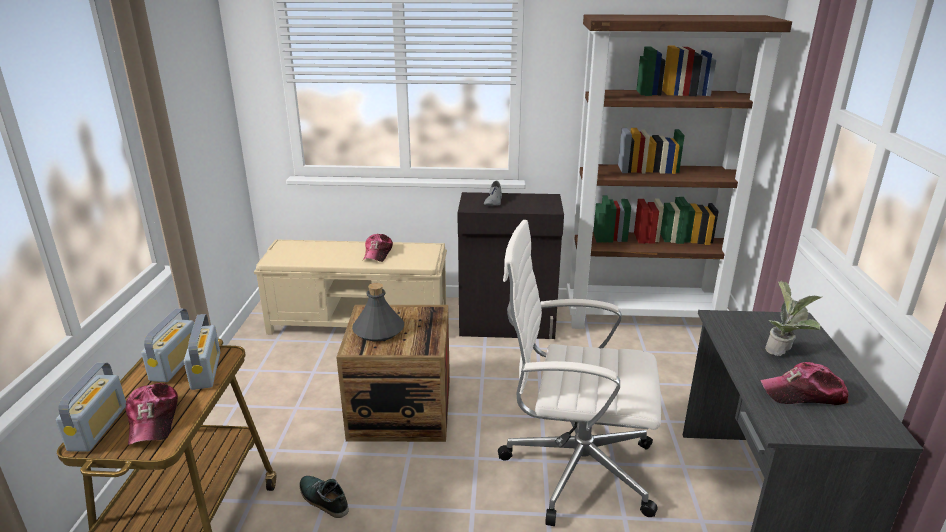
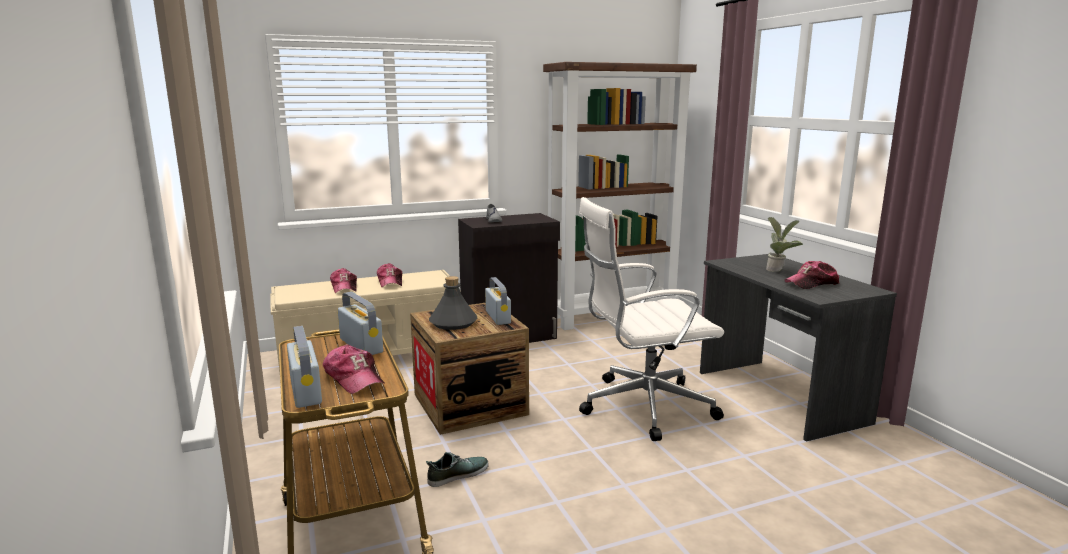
camera: 25 degrees left, 10 degrees down
radio [141,308,194,382] -> radio moved to [485,277,511,325]
shoe [299,476,349,518] -> shoe turned 135 degrees clockwise [426,452,489,487]
none -> cap [330,268,357,293]

